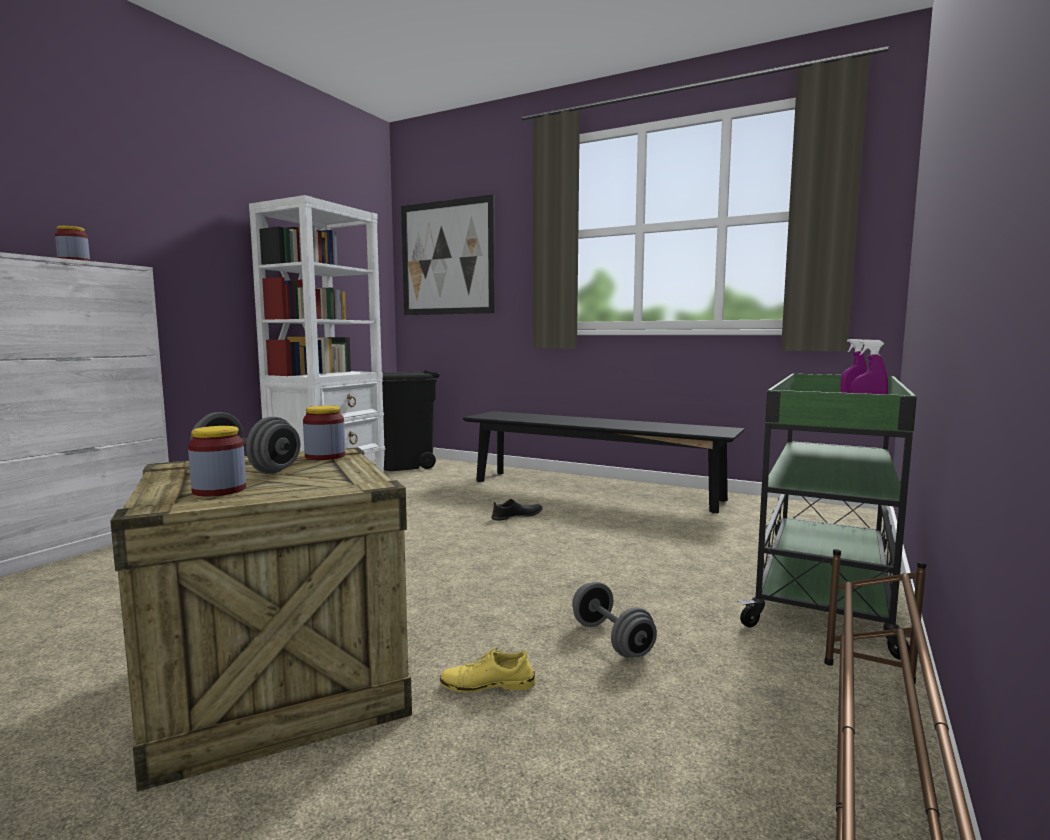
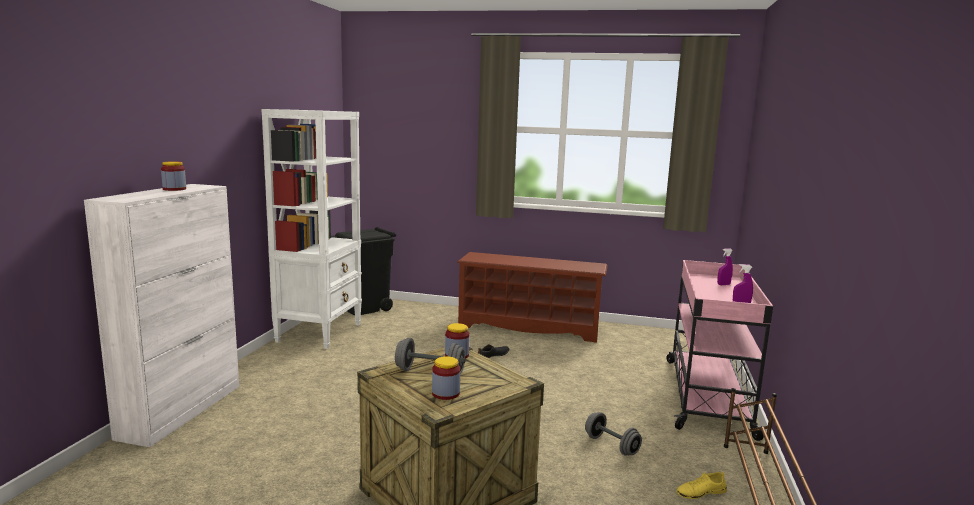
camera: 15 degrees left, 5 degrees up
picture [401,194,495,315] -> none
yellow shoe [439,648,536,693] -> yellow shoe moved to [676,472,727,499]
black bench [463,411,745,513] -> brown shoe rack [457,252,608,343]
green cart [737,374,917,660] -> pink cart [666,260,773,441]

